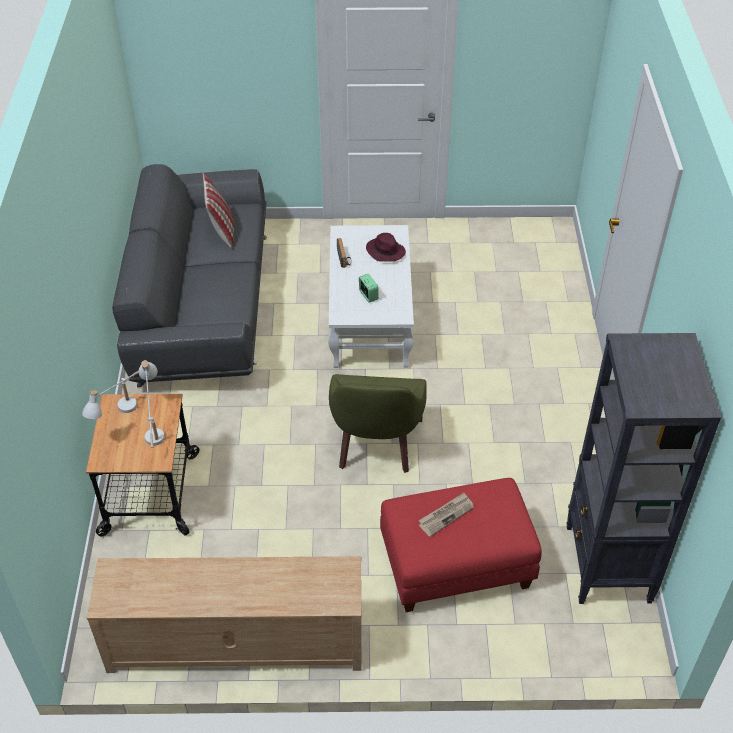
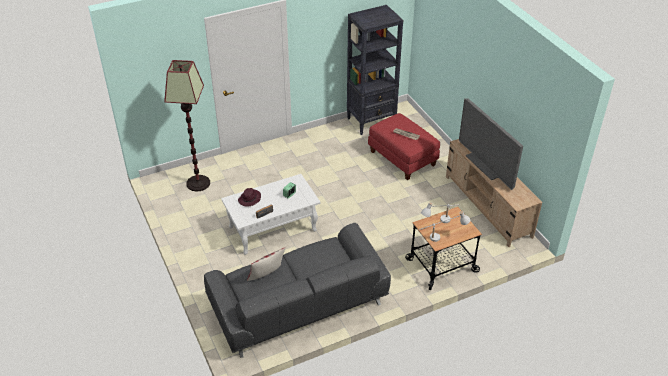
camera: 115 degrees left, 5 degrees down
green armchair [329,374,427,473] -> none
none -> floor lamp [164,60,210,192]
none -> television [459,98,523,190]

